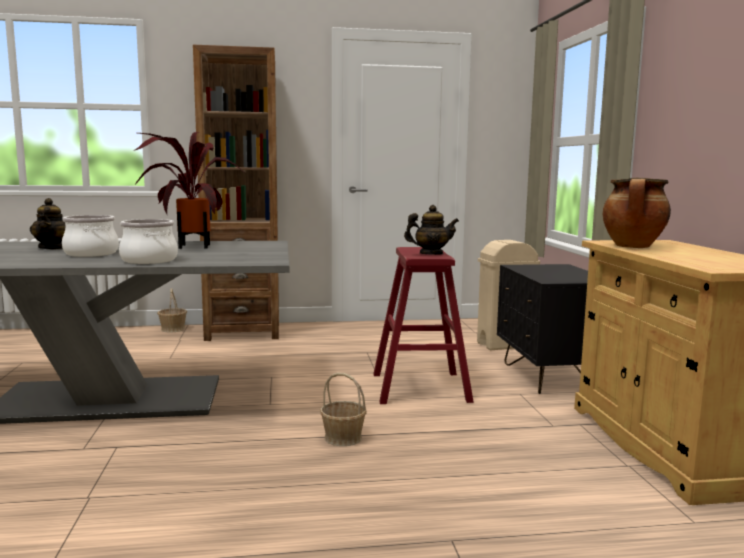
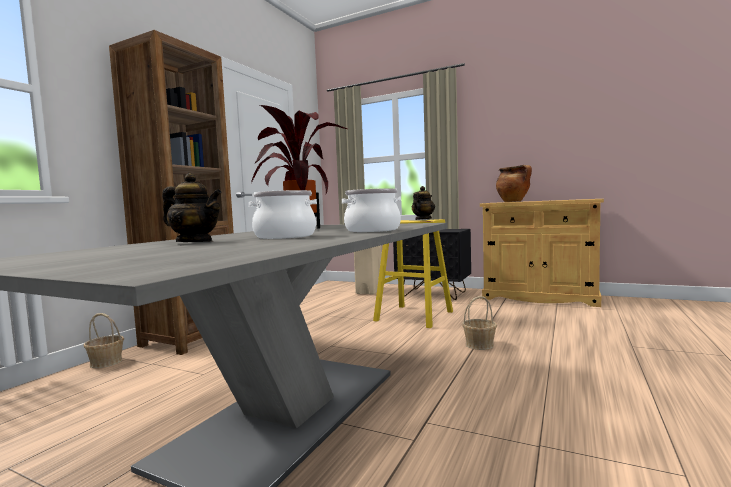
camera: 55 degrees left, 5 degrees down
red stool [373,247,473,404] -> yellow stool [373,219,453,328]

